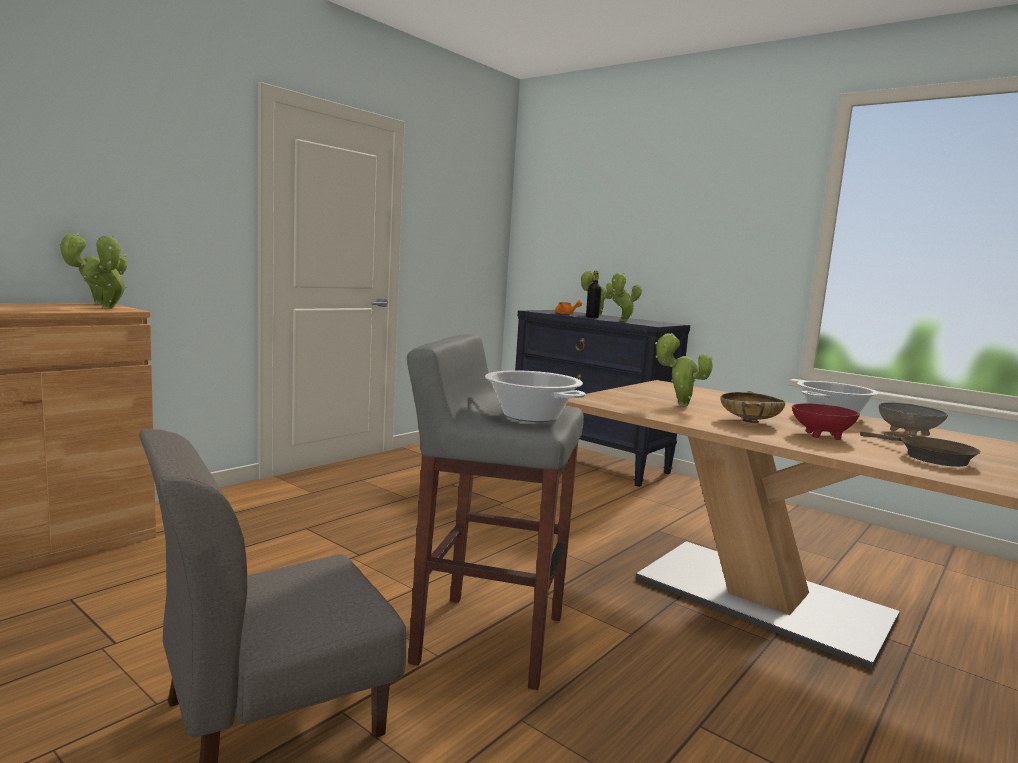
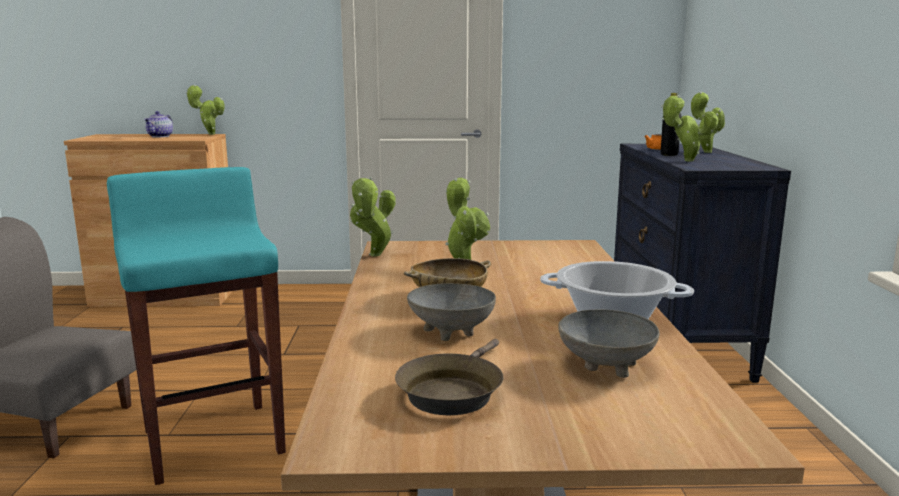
camera: 50 degrees right, 5 degrees up
potted plant [82,235,127,309] -> potted plant moved to [350,177,396,257]
grey stool [407,334,584,690] -> turquoise stool [107,167,286,485]
cooking pot [485,370,586,422] -> none
red bowl [792,403,860,440] -> grey bowl [407,283,496,341]
none -> teapot [144,111,173,137]

